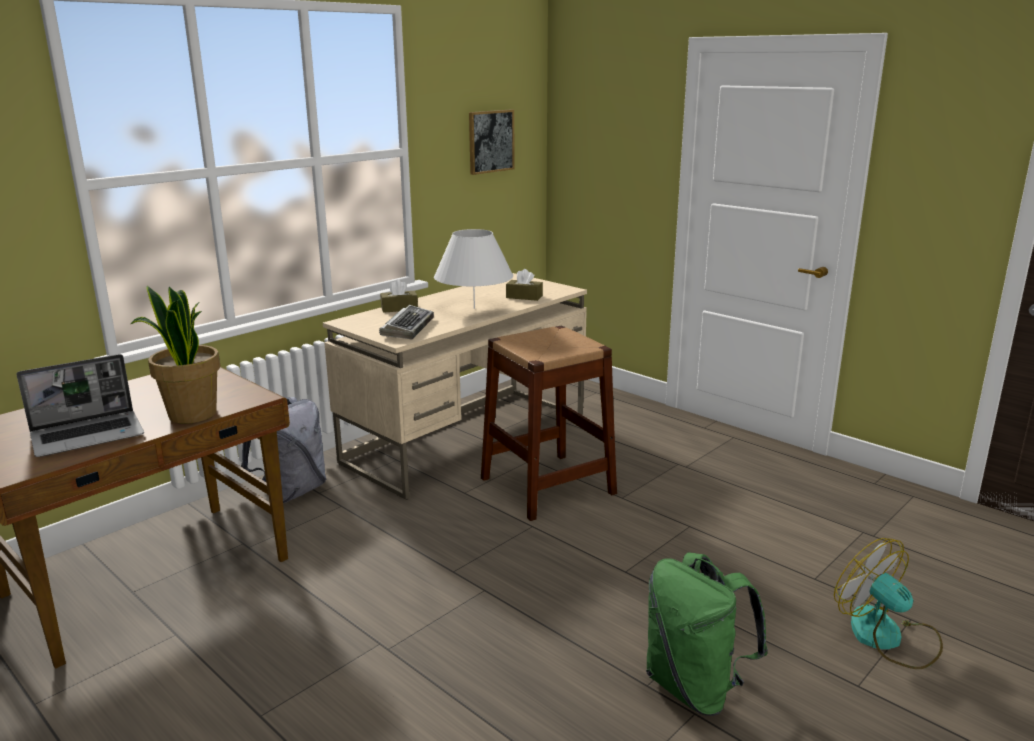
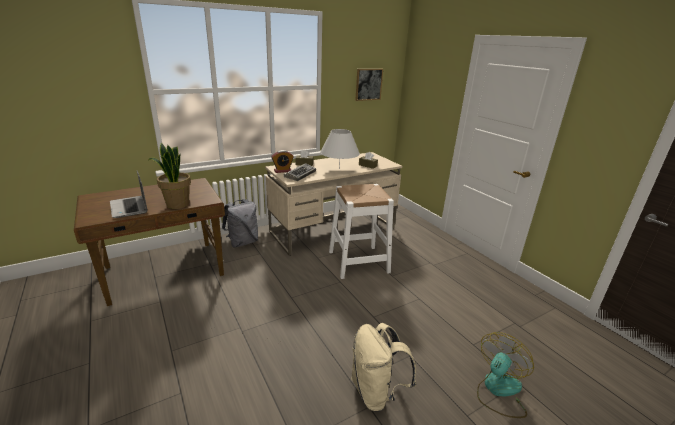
camera: 15 degrees right, 5 degrees up
laptop [17,354,144,457] -> laptop turned 75 degrees clockwise [110,171,148,218]
brown stool [481,325,617,521] -> white stool [329,184,394,279]
green backpack [646,552,768,716] -> beige backpack [351,323,416,412]
fan [834,538,943,669] -> fan turned 60 degrees clockwise [477,332,534,418]
none -> alarm clock [271,150,294,173]

